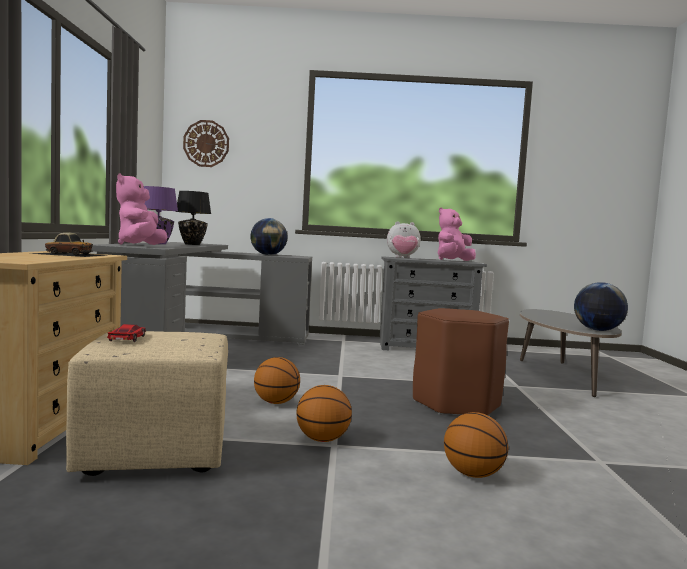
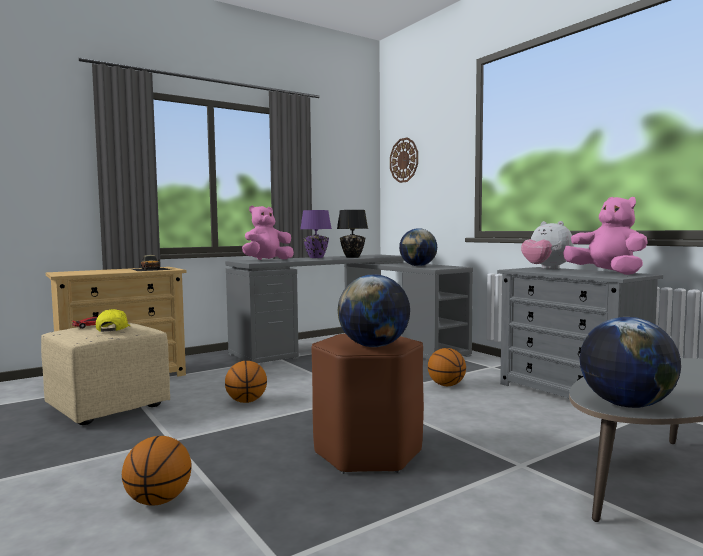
camera: 55 degrees right, 0 degrees up
basketball [297,385,352,442] -> basketball moved to [428,348,466,386]
pink plush toy [438,207,476,261] -> pink plush toy turned 45 degrees clockwise [563,197,648,275]
none -> yellow cap [96,309,130,332]
none -> globe [338,274,410,347]

